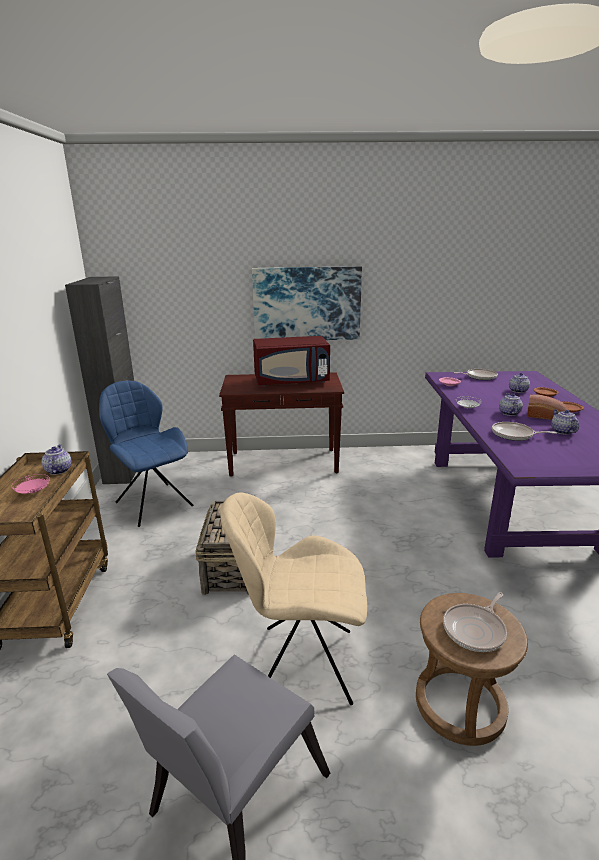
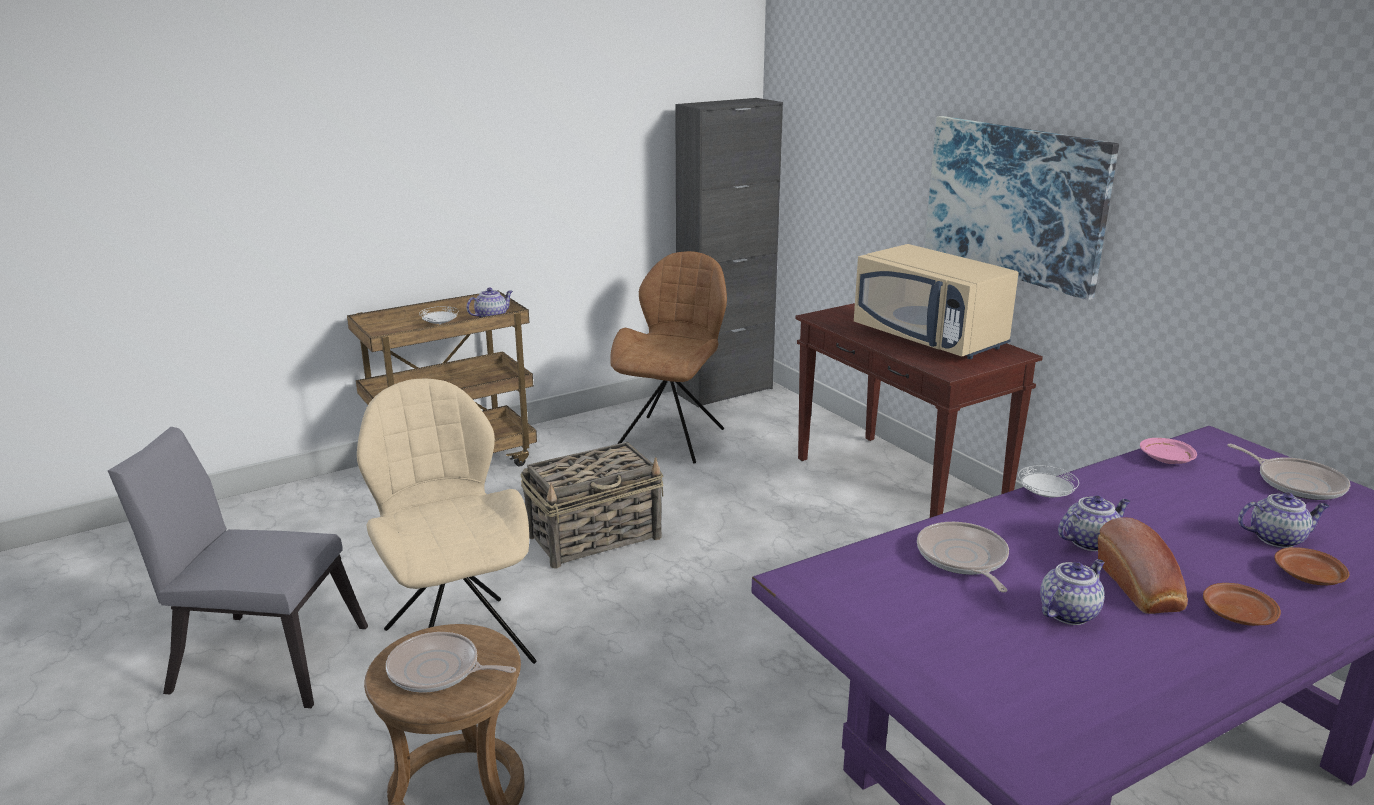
camera: 60 degrees right, 0 degrees up
pink plate [11,474,50,494] -> white plate [419,306,459,325]
blue chair [99,381,193,527] -> brown chair [610,251,727,463]
red microwave [253,336,330,386] -> beige microwave [854,244,1018,359]

